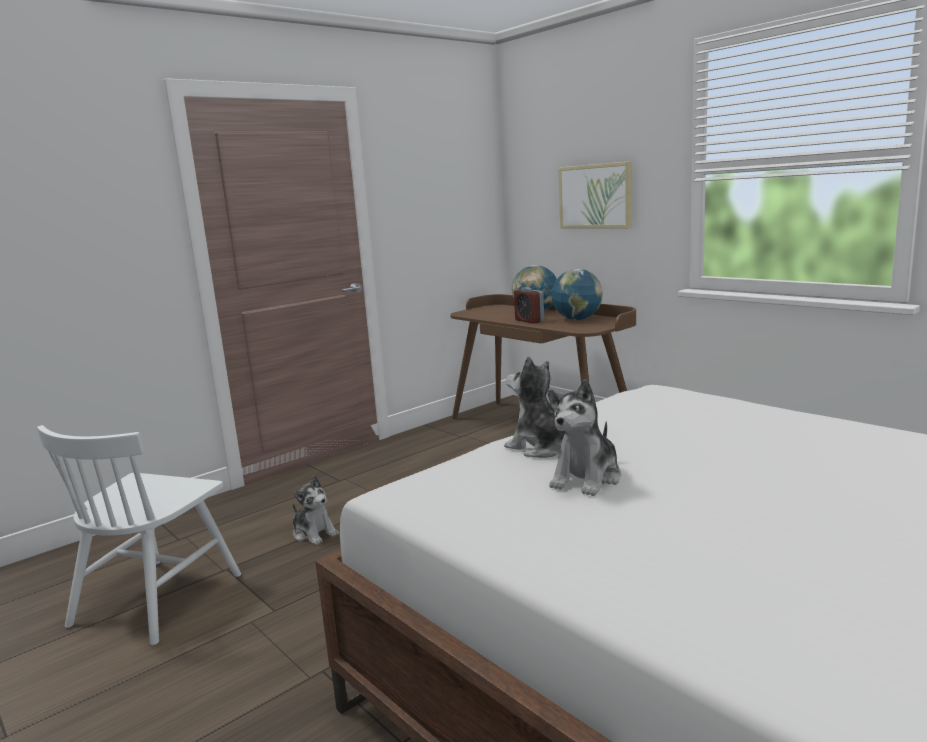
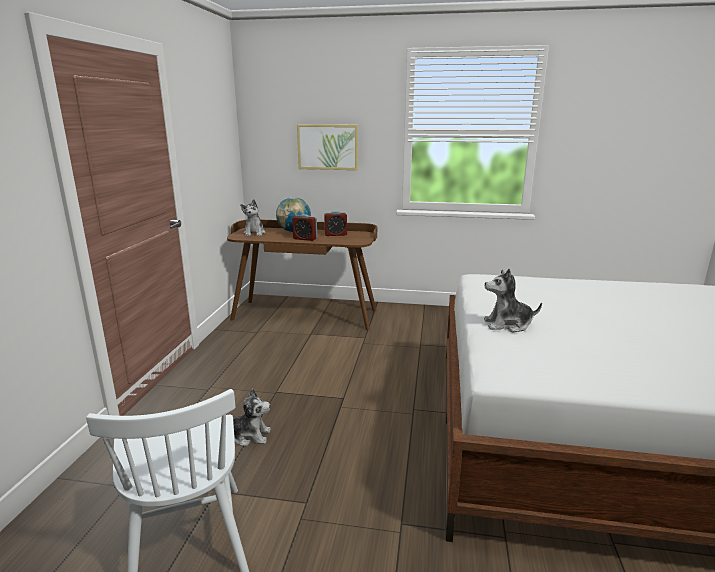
camera: 40 degrees left, 5 degrees up
plush toy [548,380,621,496] -> plush toy moved to [240,199,266,236]
globe [552,269,603,320] -> alarm clock [324,211,347,236]

